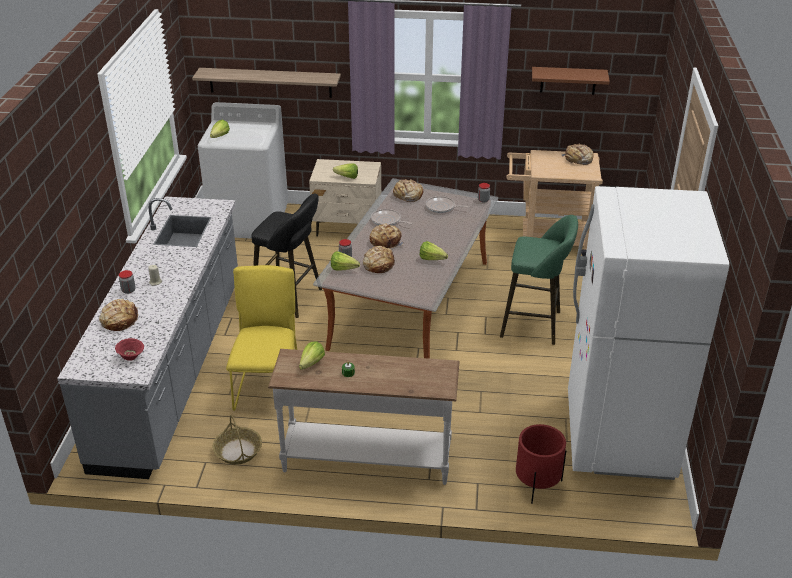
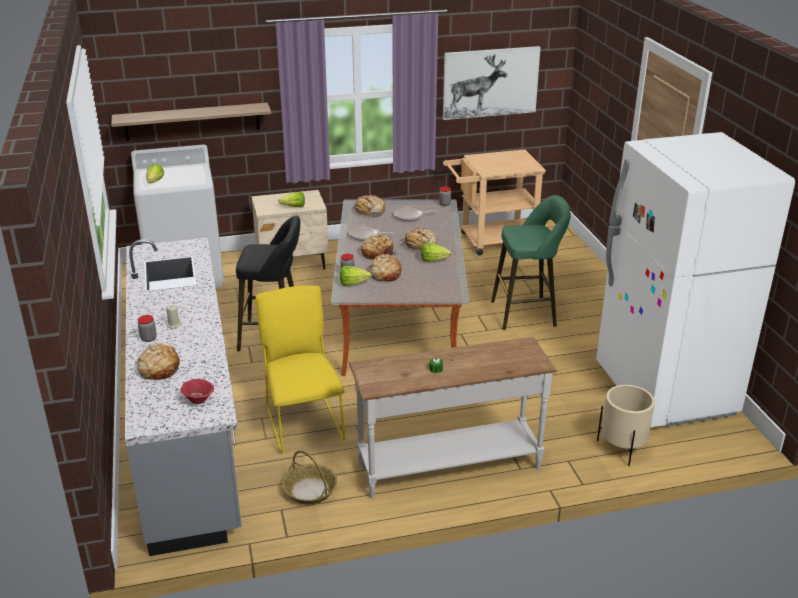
camera: 20 degrees left, 5 degrees down
lettuce [299,341,325,370] -> none
red planter [516,424,566,504] -> beige planter [597,385,655,466]
brown shelf [532,67,610,95] -> picture [443,46,541,120]
bread [561,144,594,165] -> bread moved to [400,227,437,251]

